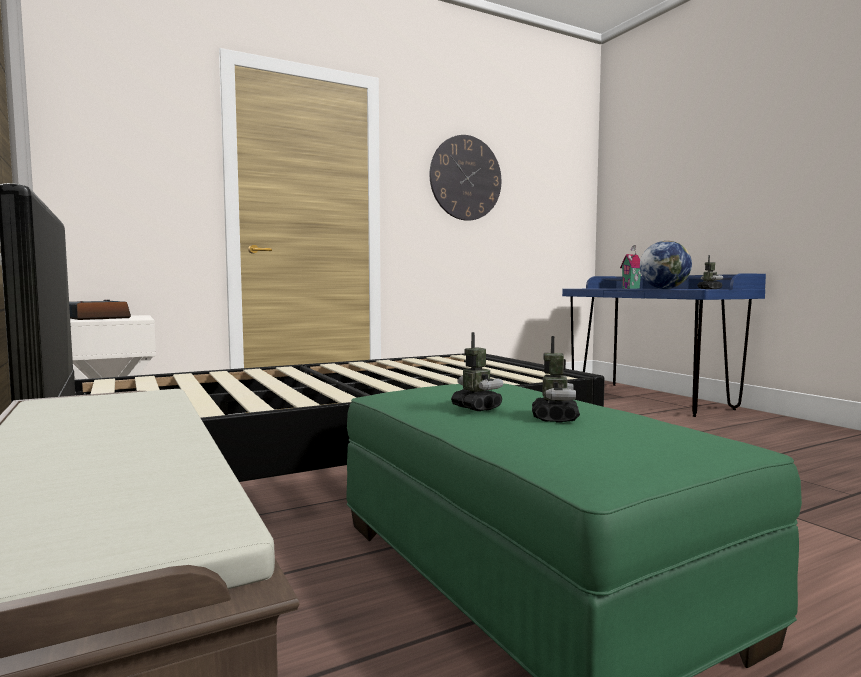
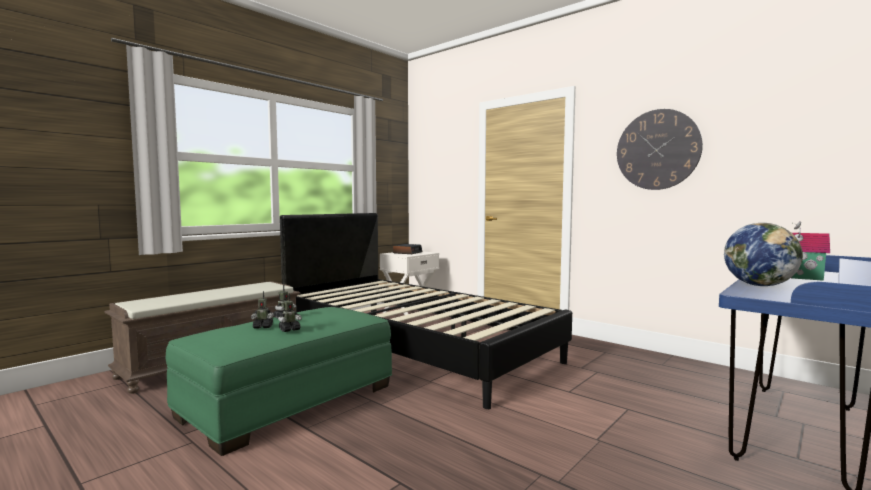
camera: 70 degrees right, 0 degrees up
toy robot [697,255,723,289] -> toy robot moved to [278,293,302,332]

